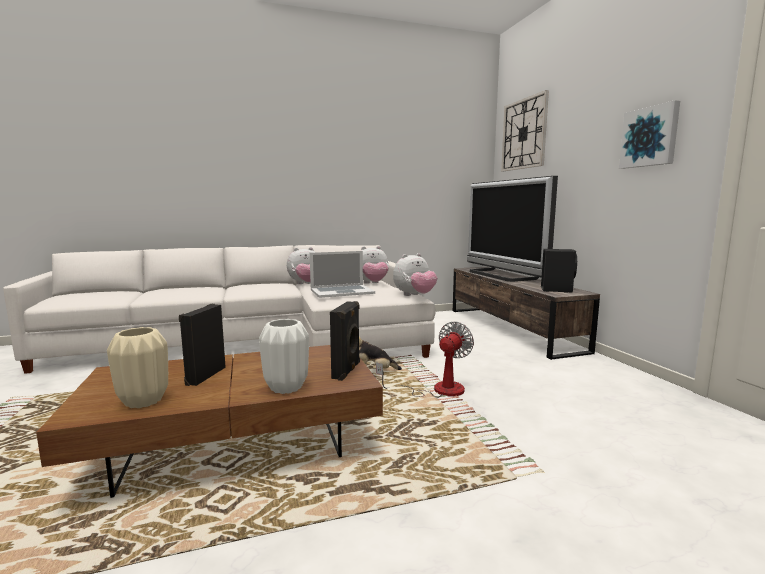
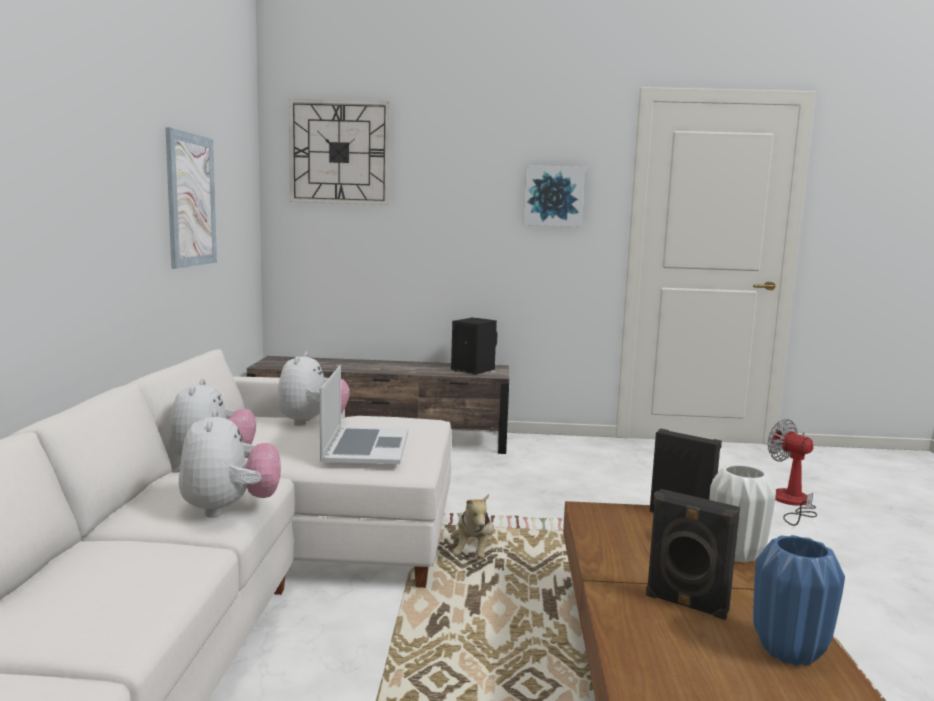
camera: 70 degrees left, 0 degrees up
beige vase [107,327,168,408] -> blue vase [753,535,845,666]
fan [376,321,474,398] -> fan moved to [767,419,817,526]
plush toy [393,253,437,296] -> plush toy moved to [179,409,281,518]
television [467,176,558,282] -> none
none -> picture [165,127,217,269]

